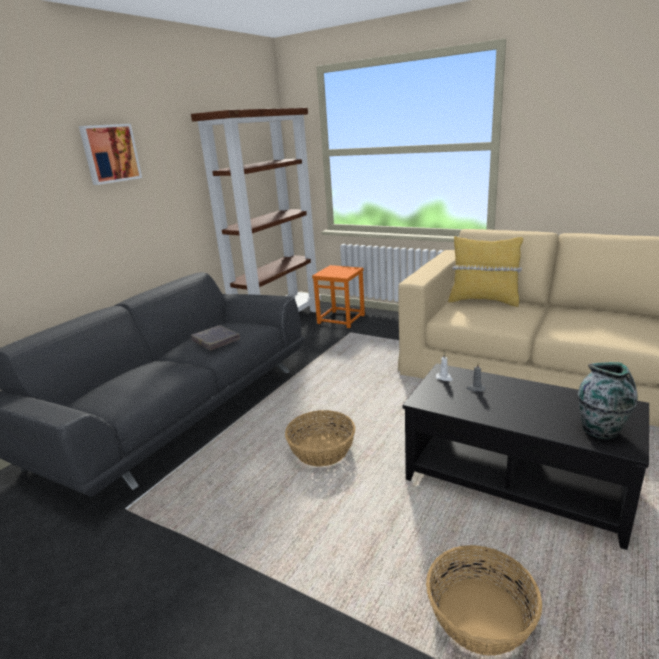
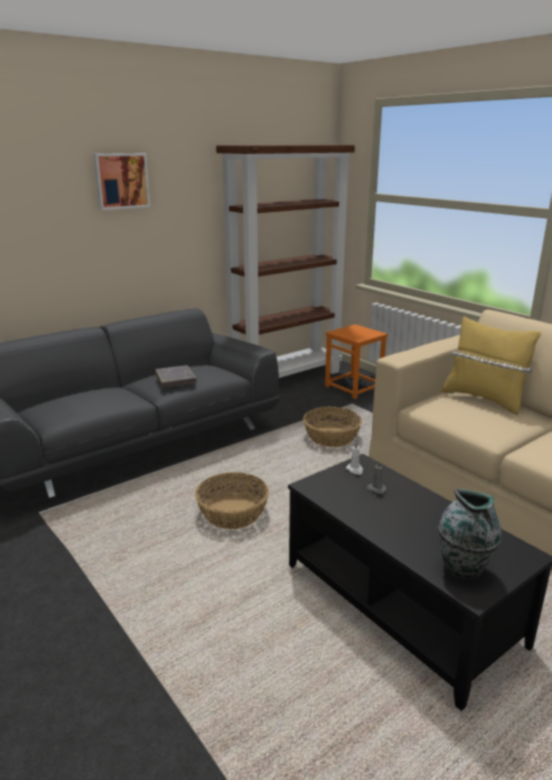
camera: 20 degrees right, 0 degrees up
basket [426,545,542,656] -> basket moved to [303,407,362,447]

